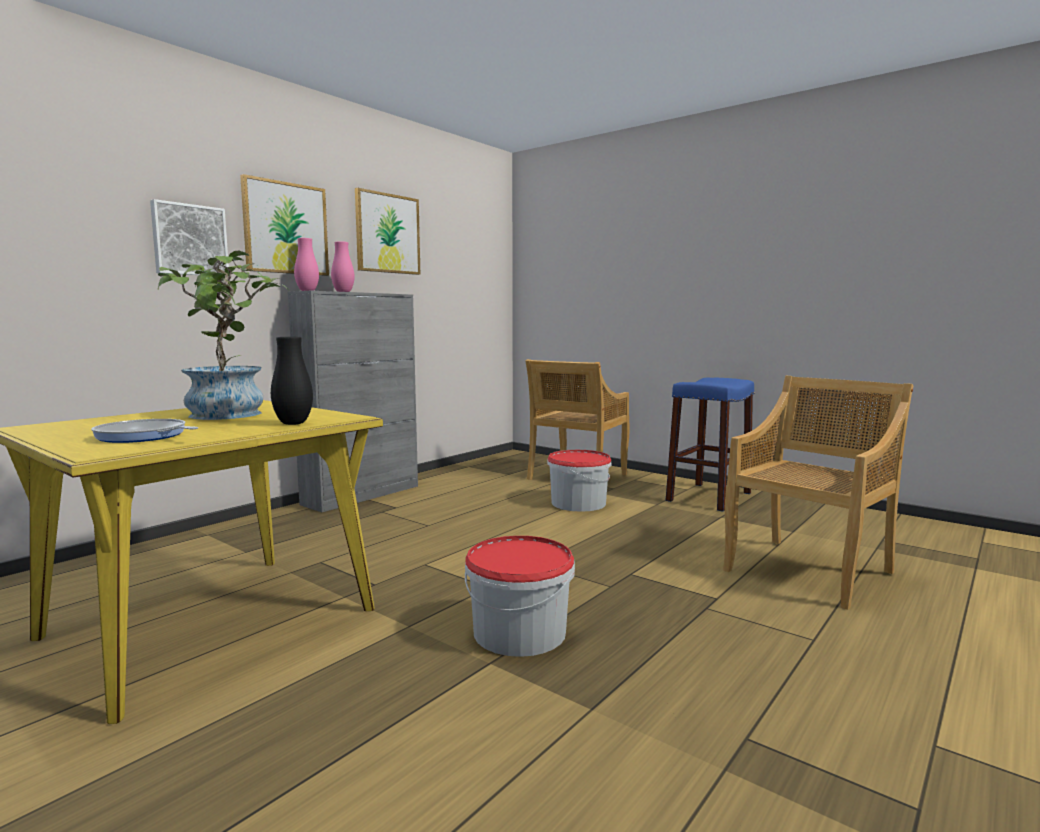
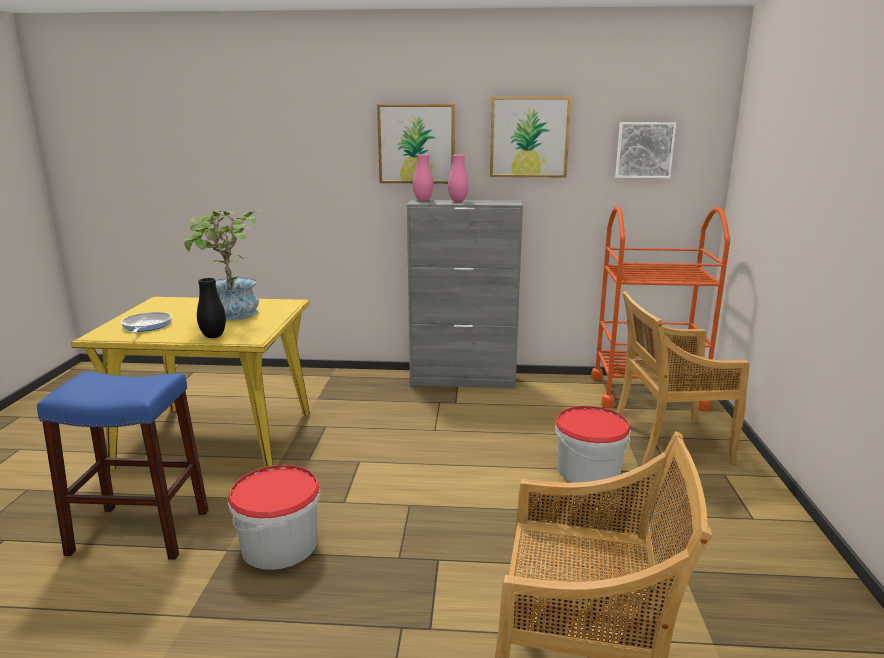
camera: 55 degrees right, 10 degrees up
picture [150,199,229,275] -> picture moved to [615,122,676,178]
blue stool [666,378,754,512] -> blue stool moved to [37,372,208,560]
none -> orange cart [591,206,730,411]

